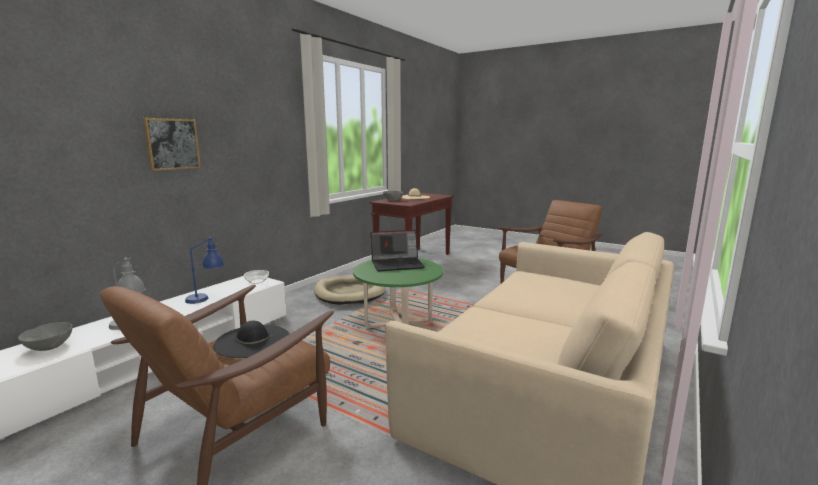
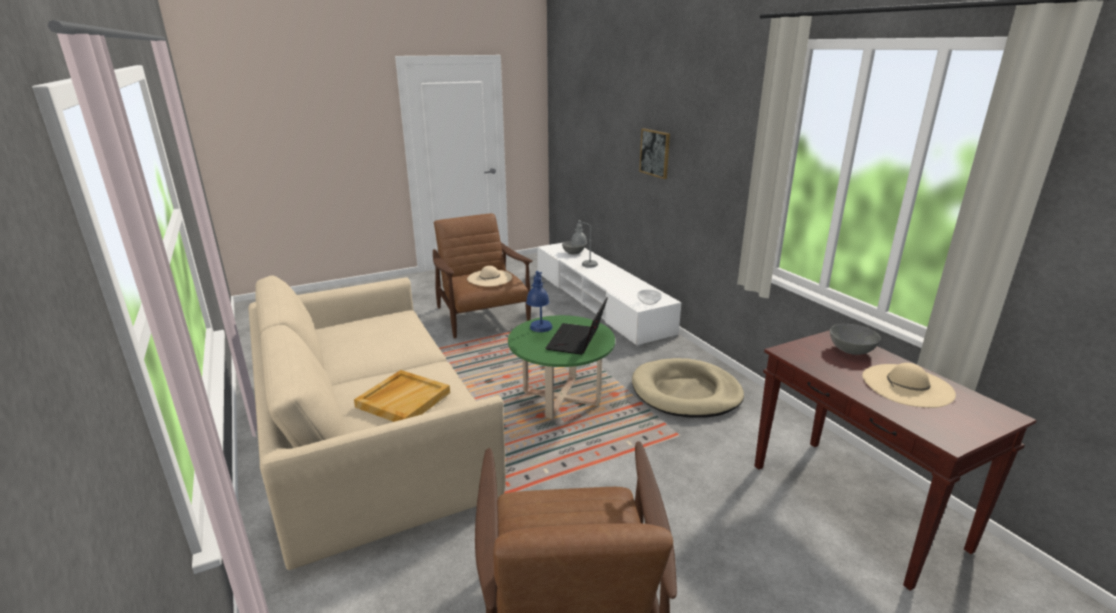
camera: 120 degrees right, 10 degrees up
blue table lamp [185,237,225,304] -> blue table lamp moved to [526,271,553,332]
black hat [213,321,289,358] -> beige hat [467,266,512,286]
none -> beige tray [354,370,450,422]

